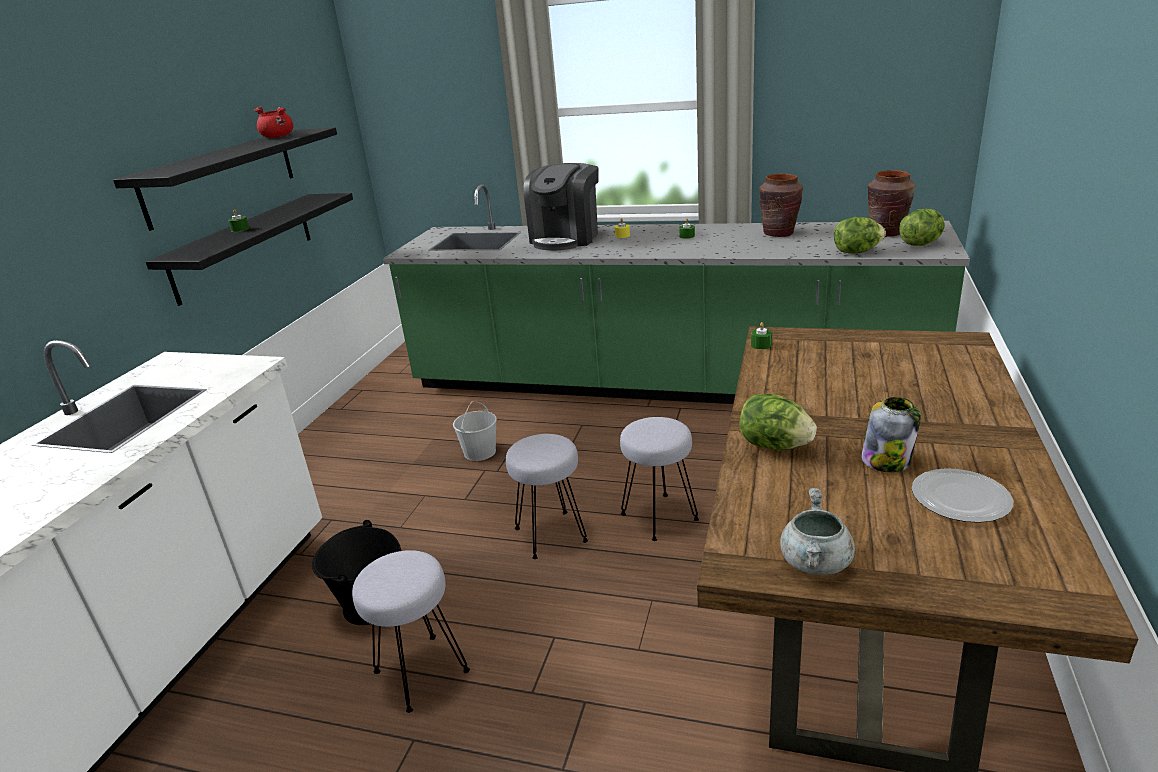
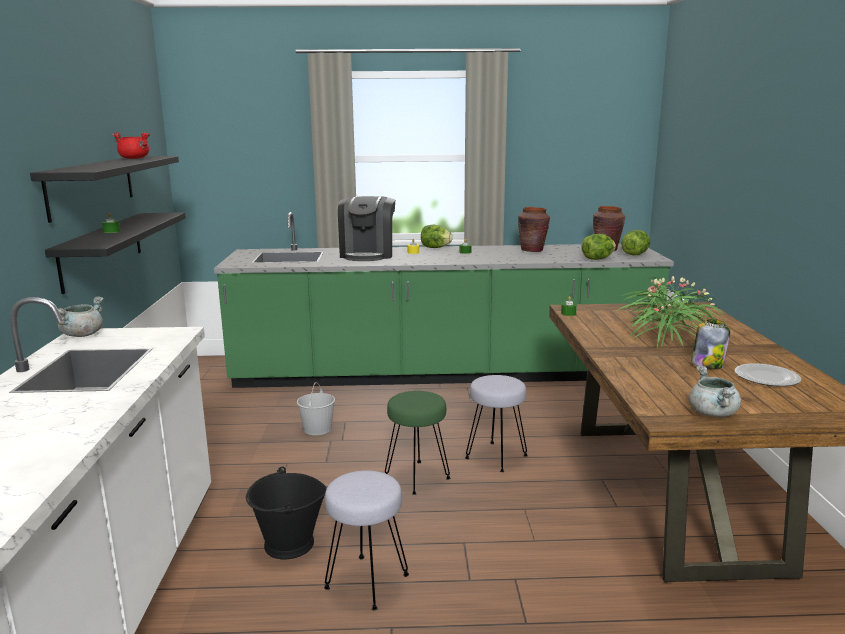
camera: 20 degrees left, 10 degrees down
grey stool [506,434,588,559] -> green stool [385,391,450,495]
lettuce [740,394,817,450] -> lettuce moved to [421,225,453,248]
none -> grey cooking pot [58,296,104,337]
none -> potted plant [616,276,724,348]

